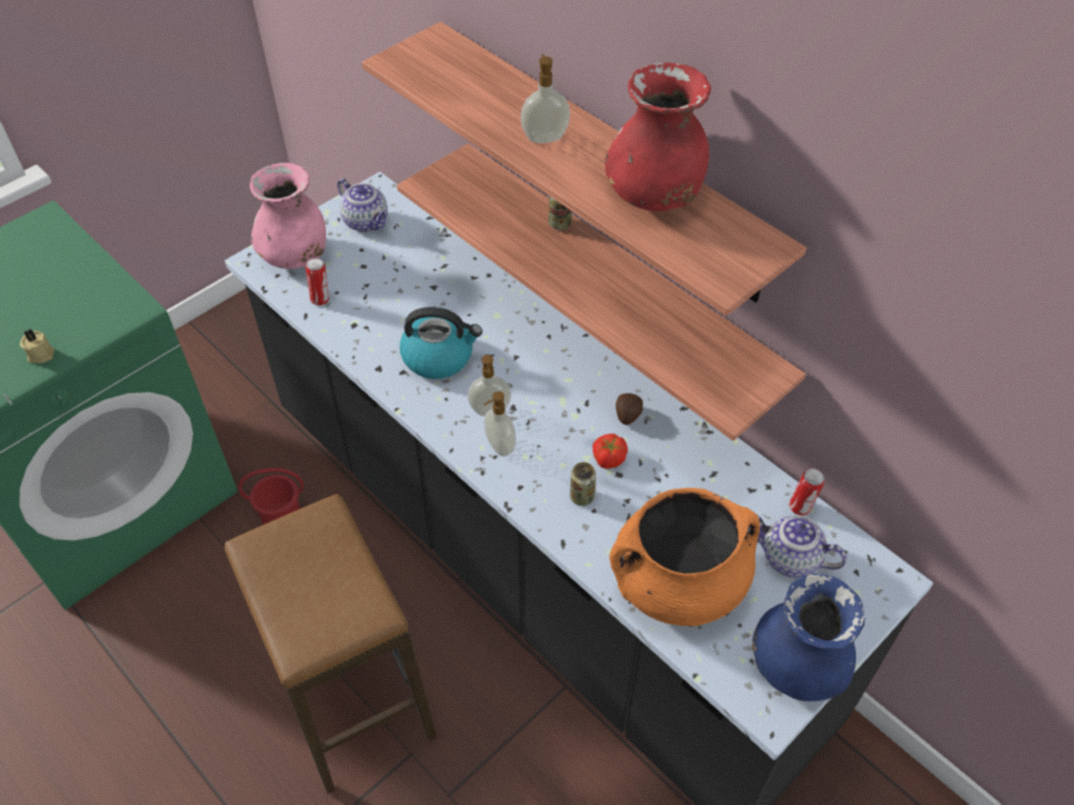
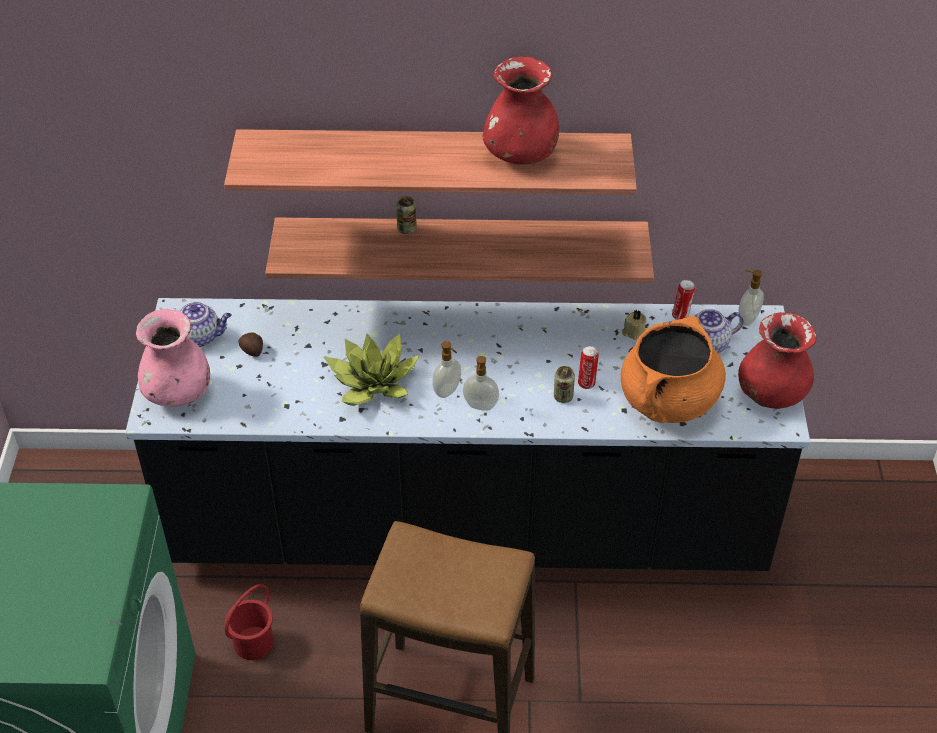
camera: 45 degrees left, 5 degrees down
beige candle [20,329,54,364] -> beige candle moved to [622,310,647,340]
can [306,258,329,306] -> can moved to [578,346,599,389]
kettle [400,307,483,379] -> potted plant [323,333,420,406]
soap dispenser [521,54,570,143] -> soap dispenser moved to [738,270,764,326]
tomato [593,434,628,469] -> none
potato [616,393,643,425] -> potato moved to [238,332,263,357]
blue vase [752,573,865,701] -> red vase [738,312,816,409]

